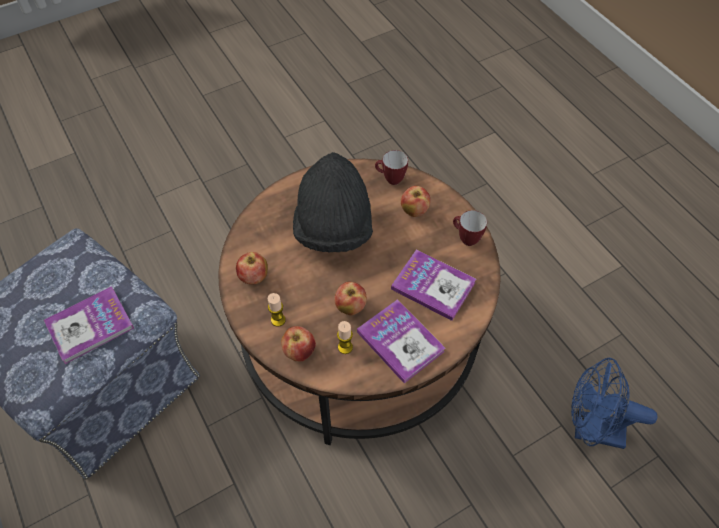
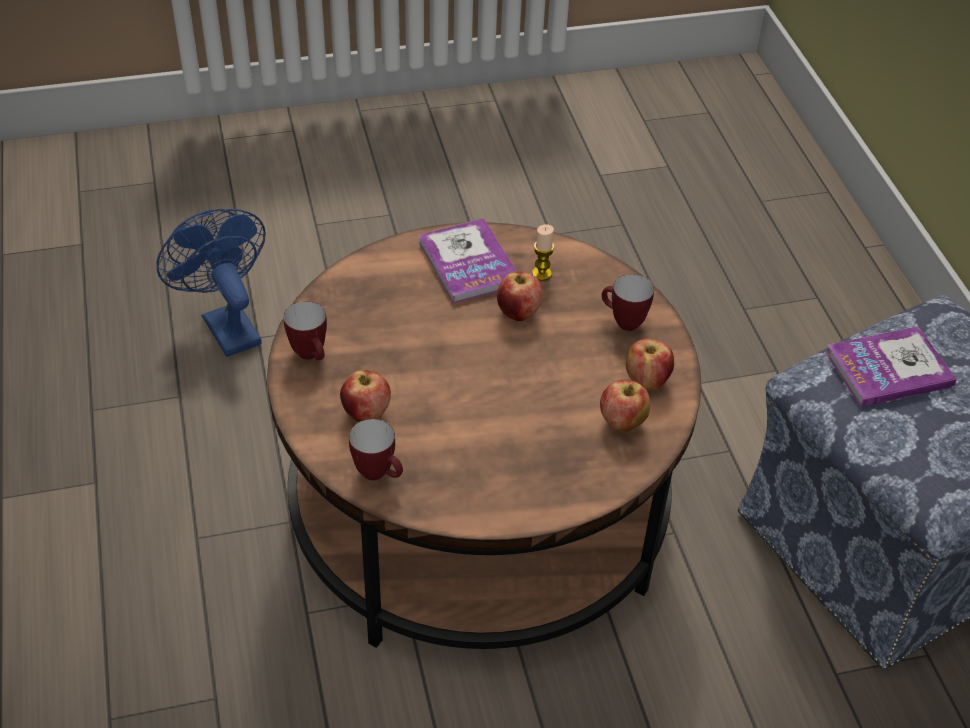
camera: 165 degrees left, 10 degrees down
candle [268,293,286,327] -> mug [602,274,654,331]
apple [281,326,316,361] -> apple moved to [600,380,650,432]
black hat [293,152,373,252] -> none
book [391,249,476,321] -> none
blue fan [571,358,657,449] -> blue fan turned 150 degrees counterclockwise [157,209,265,357]

